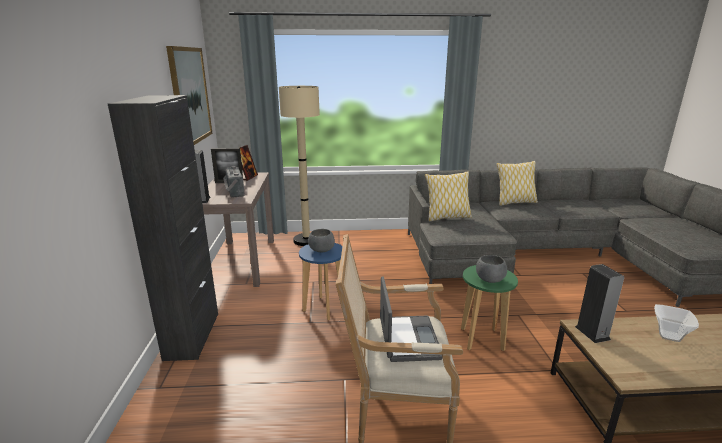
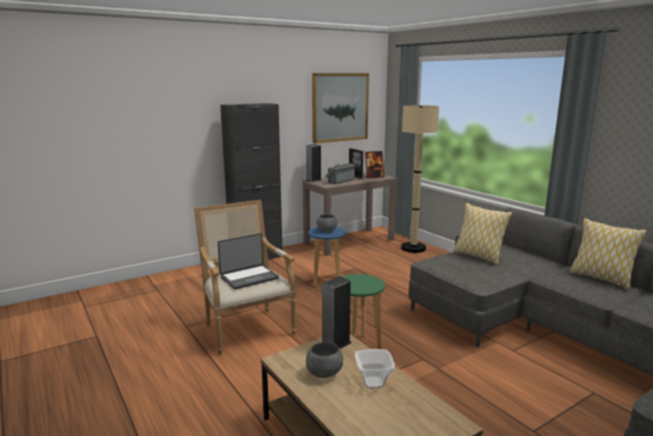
camera: 60 degrees right, 5 degrees down
grey bowl [476,255,507,283] -> grey bowl moved to [306,342,343,378]

